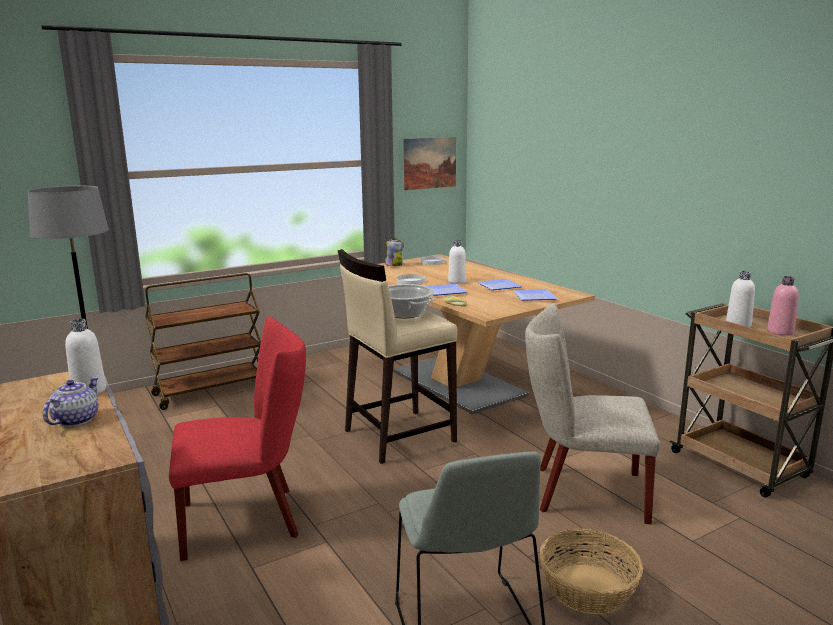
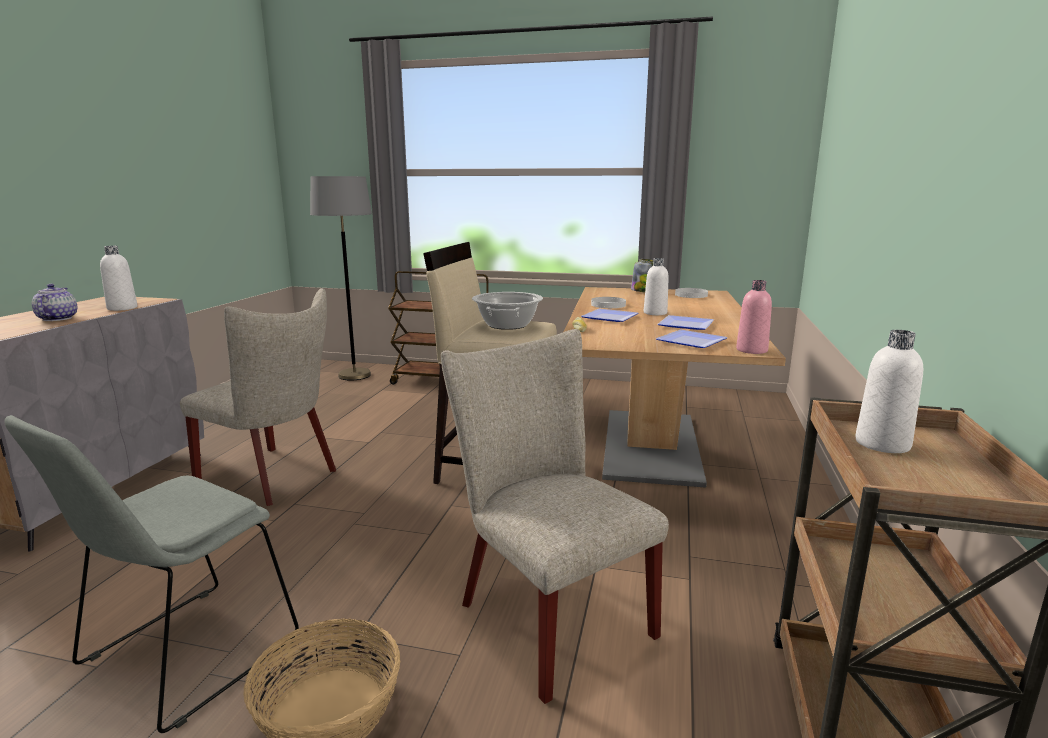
camera: 45 degrees right, 0 degrees up
teapot [43,377,99,427] -> teapot turned 75 degrees counterclockwise [32,284,77,321]
red chair [169,317,306,561] -> beige chair [180,288,336,506]
picture [403,137,456,190] -> none
pink bottle [767,276,799,336] -> pink bottle moved to [736,280,772,354]

